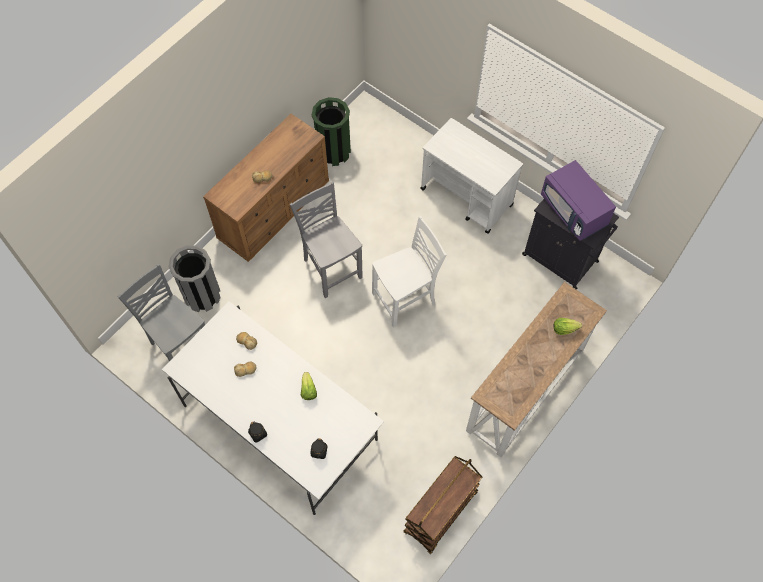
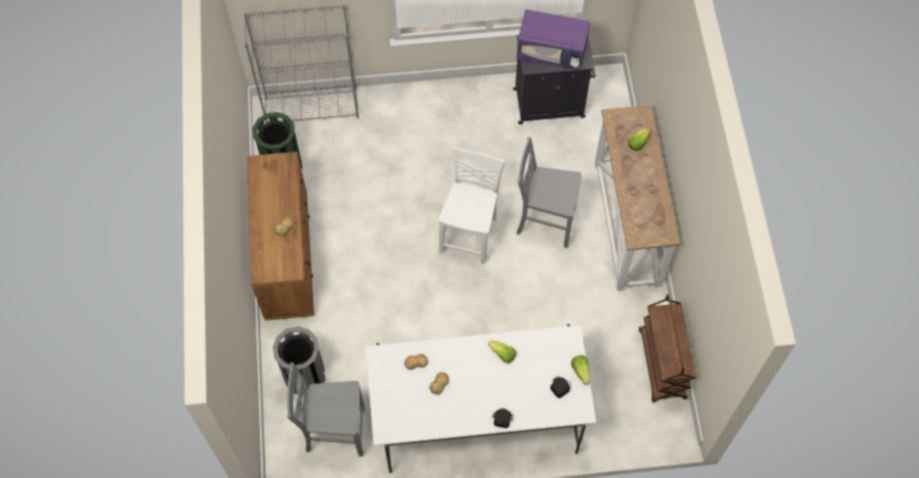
camera: 45 degrees left, 0 degrees up
grey chair [290,182,362,298] -> grey chair moved to [517,137,581,248]
white cart [420,118,523,234] -> none
none -> grey bookcase [244,5,359,123]
none -> lettuce [571,355,590,385]

